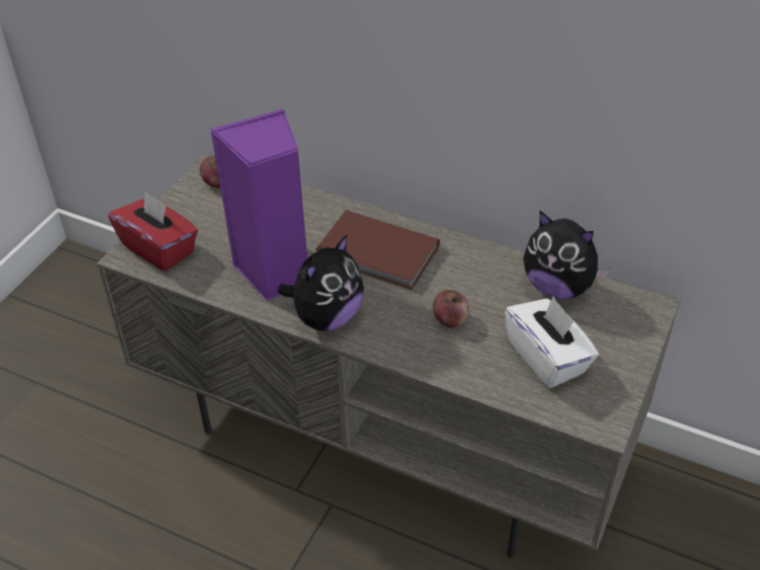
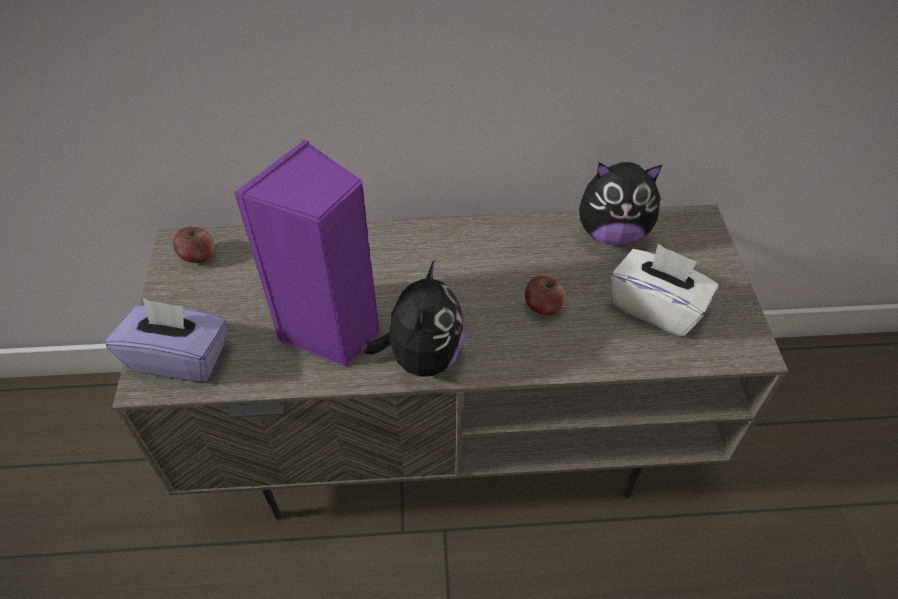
camera: 30 degrees left, 5 degrees up
red tissue box [108,191,198,271] -> purple tissue box [105,298,227,382]
brown book [315,210,440,290] -> none

